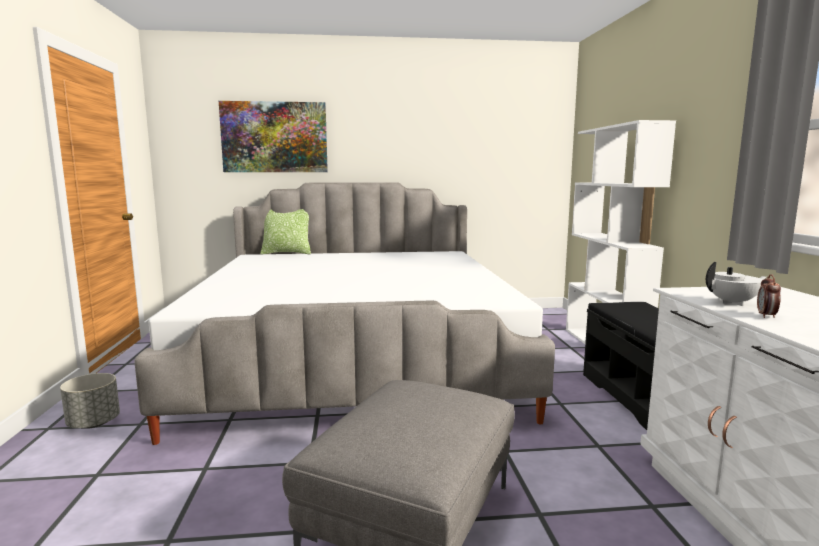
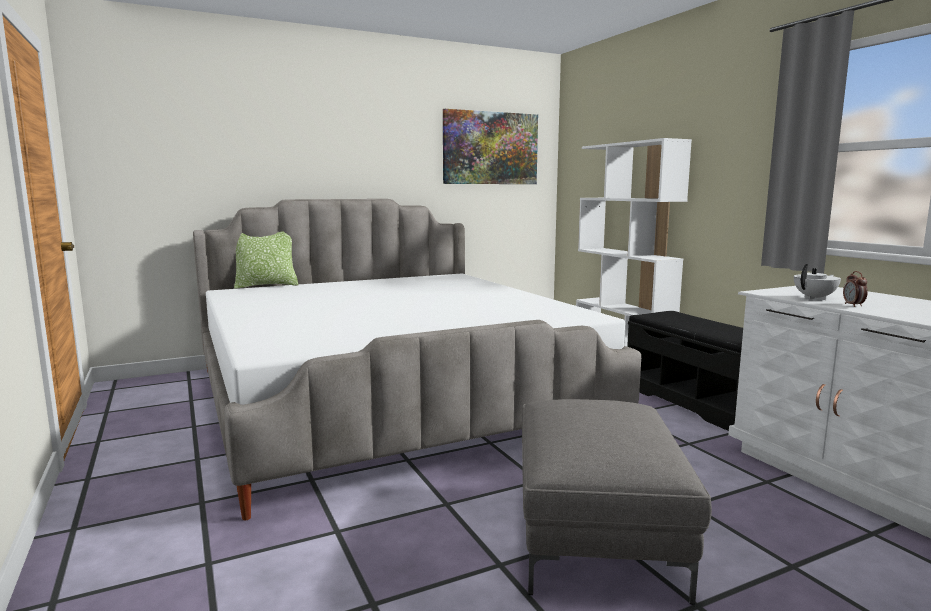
camera: 20 degrees left, 0 degrees up
grey planter [60,373,120,429] -> none
picture [219,101,328,172] -> picture moved to [443,109,538,184]

